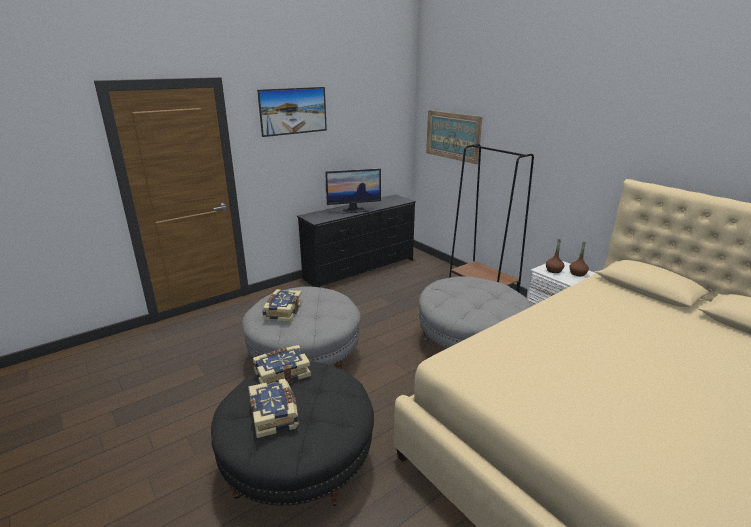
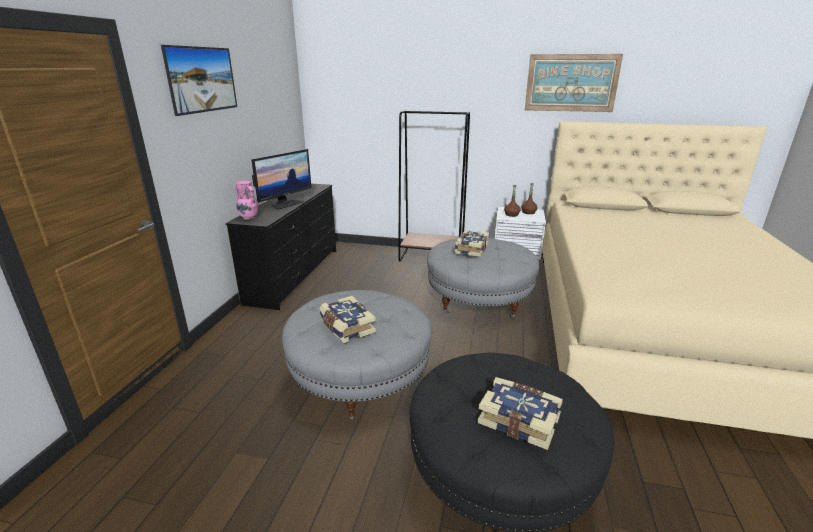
camera: 40 degrees left, 0 degrees up
book [253,345,311,385] -> book moved to [455,230,490,257]
picture [426,110,482,164] -> picture moved to [525,54,623,112]
none -> pink vase [235,181,258,220]

